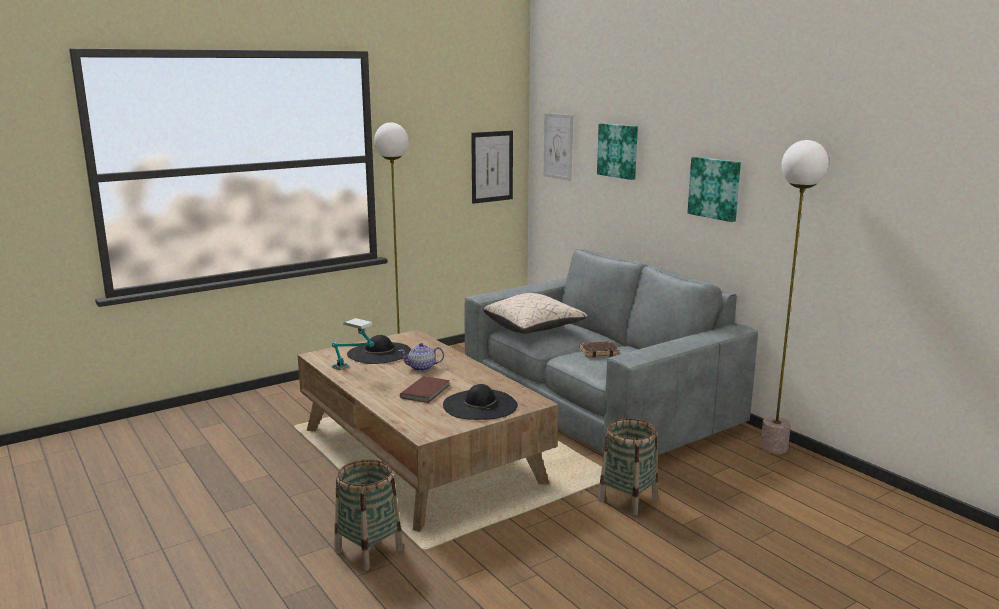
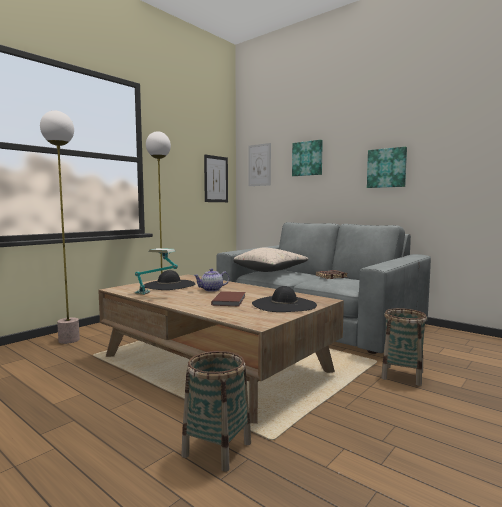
camera: 15 degrees left, 10 degrees down
floor lamp [760,140,829,454] -> floor lamp moved to [40,111,80,344]

